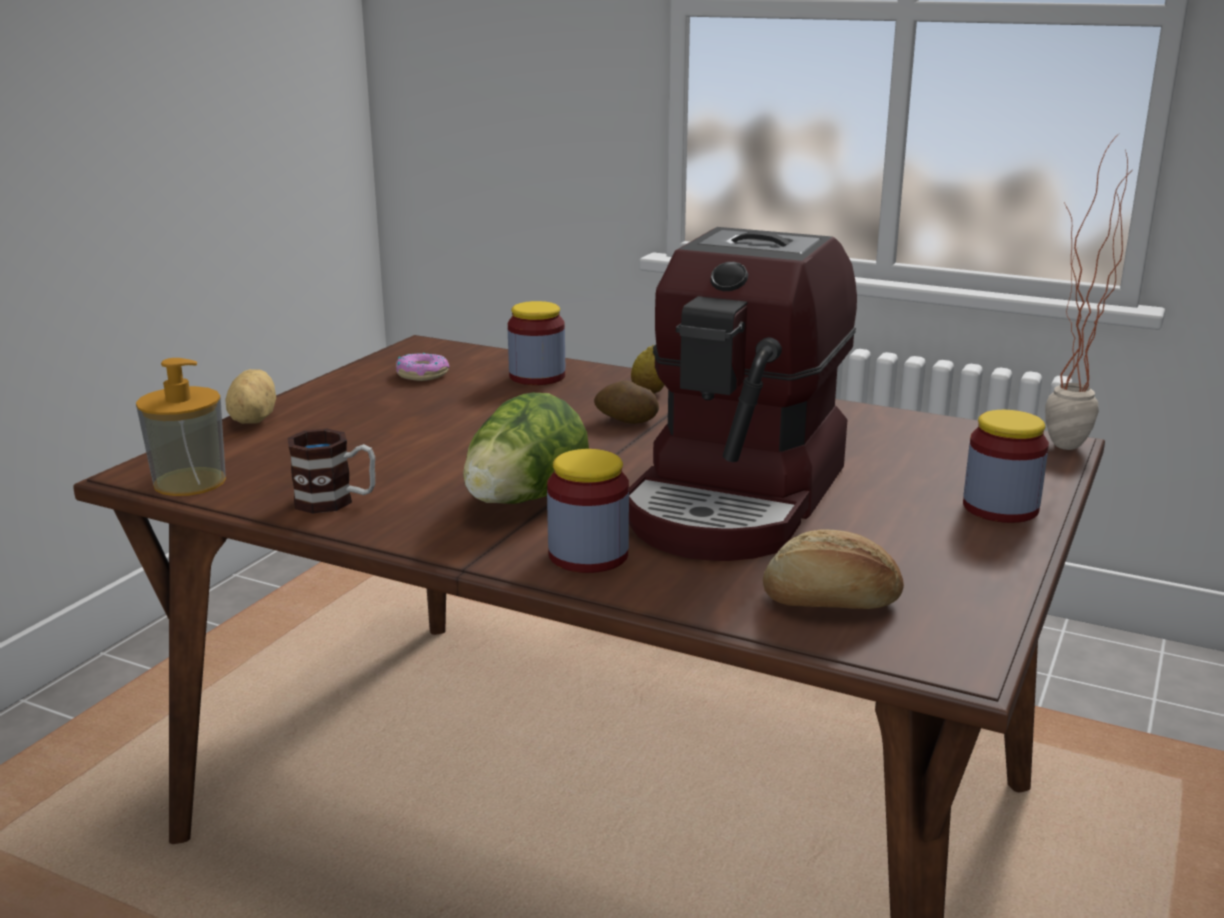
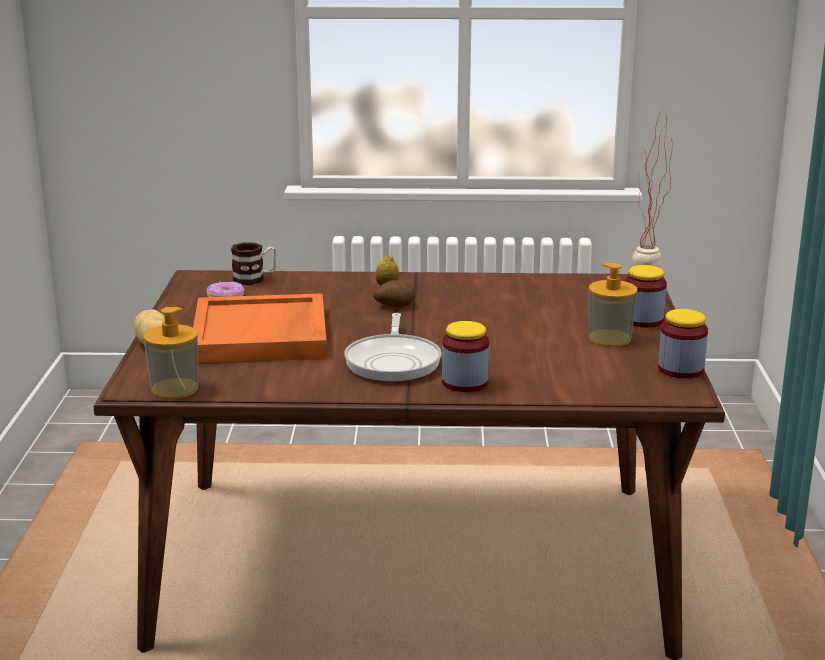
camera: 25 degrees left, 0 degrees up
mug [288,429,375,514] -> mug moved to [231,242,277,285]
lettuce [463,393,589,504] -> frying pan [344,313,441,382]
jar [508,301,565,385] -> jar moved to [658,309,708,378]
coffee machine [629,227,857,561] -> none
bread [763,529,904,609] -> none
none -> orange tray [193,293,327,363]
none -> soap dispenser [589,263,637,347]

